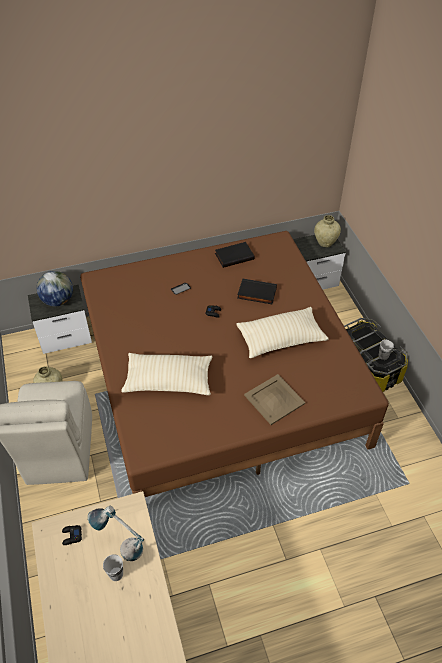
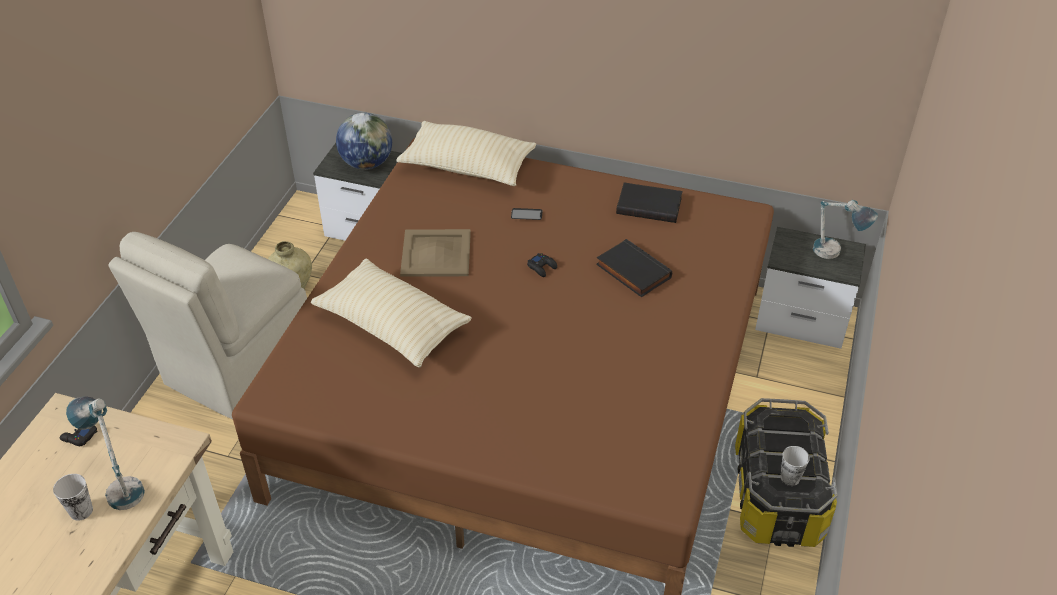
camera: 35 degrees right, 5 degrees down
beige pillow [236,307,328,358] -> beige pillow moved to [397,121,536,186]
beige tray [244,374,305,425] -> beige tray moved to [400,229,471,277]
beige vase [314,215,341,247] -> table lamp [813,200,878,259]

